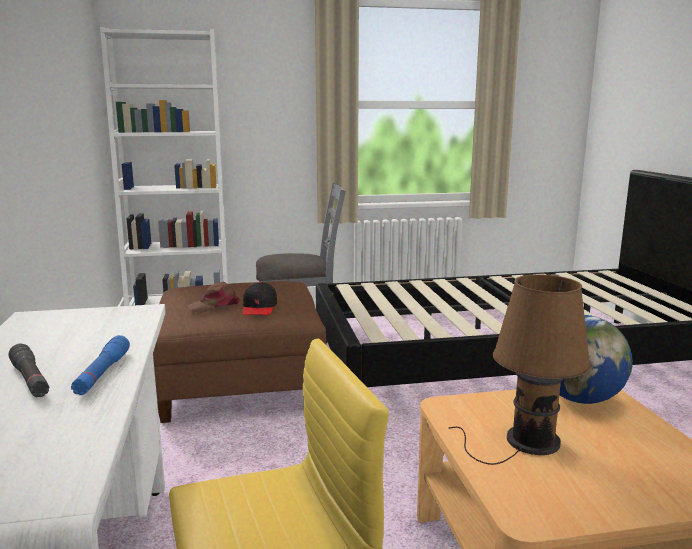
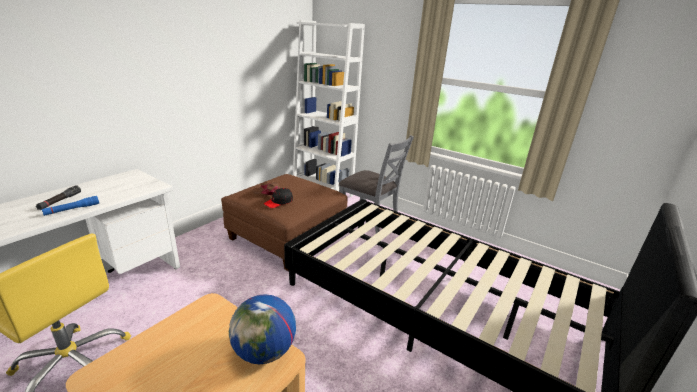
camera: 45 degrees right, 10 degrees up
brown table lamp [448,274,591,465] -> none

